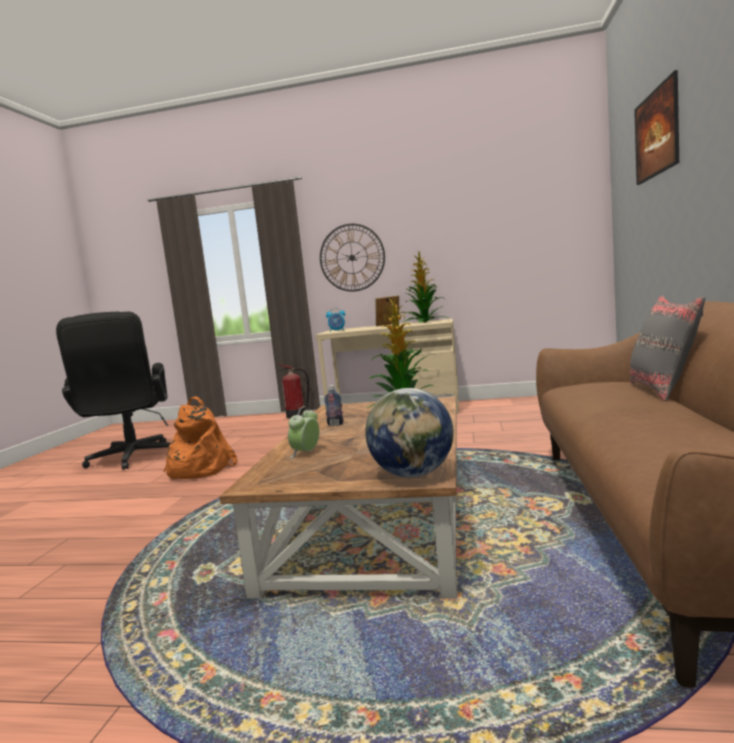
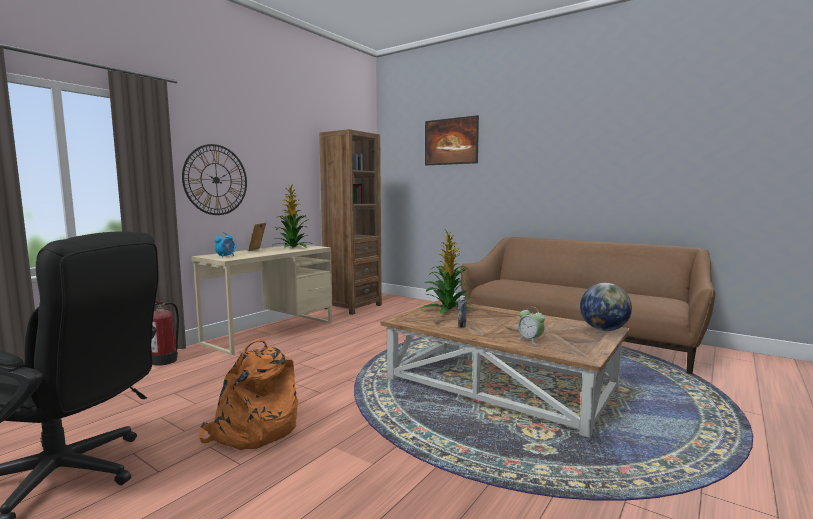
camera: 65 degrees left, 0 degrees up
grey pillow [630,295,705,401] -> none
none -> brown bookcase [319,129,382,315]

